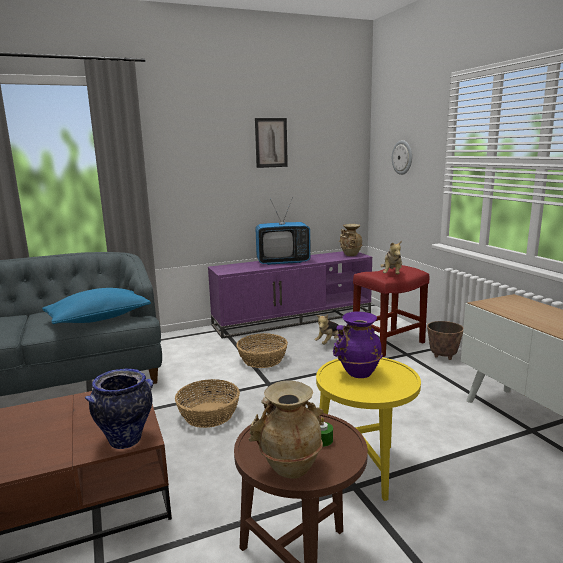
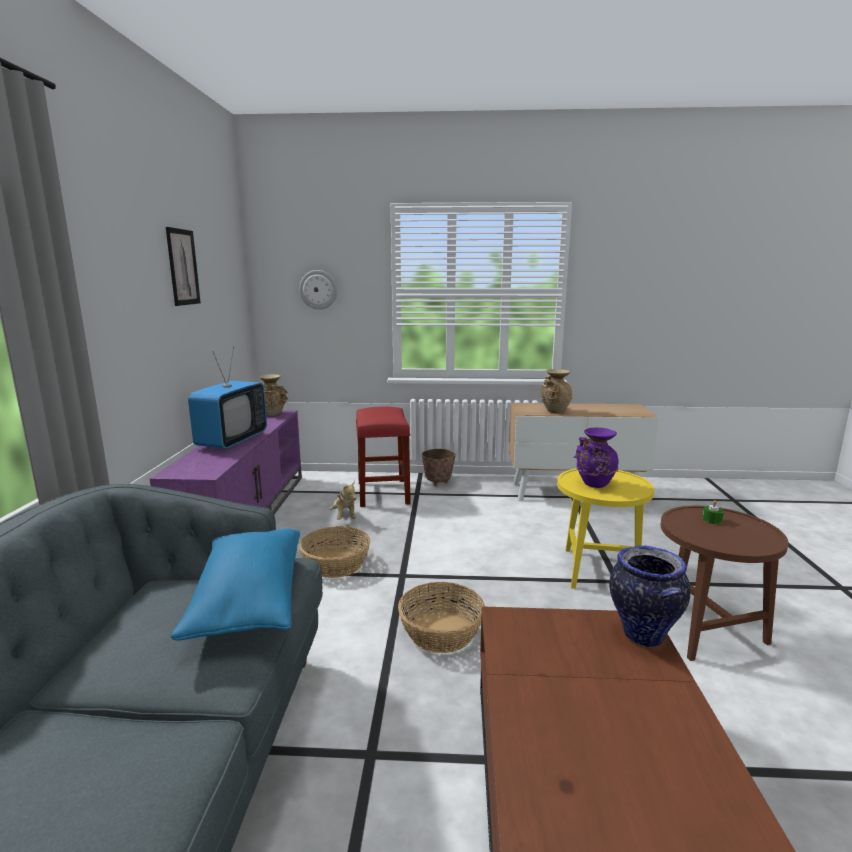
camera: 65 degrees left, 0 degrees up
beige vase [249,380,324,479] -> beige vase moved to [540,369,572,413]
plush toy [380,241,402,274] -> none

